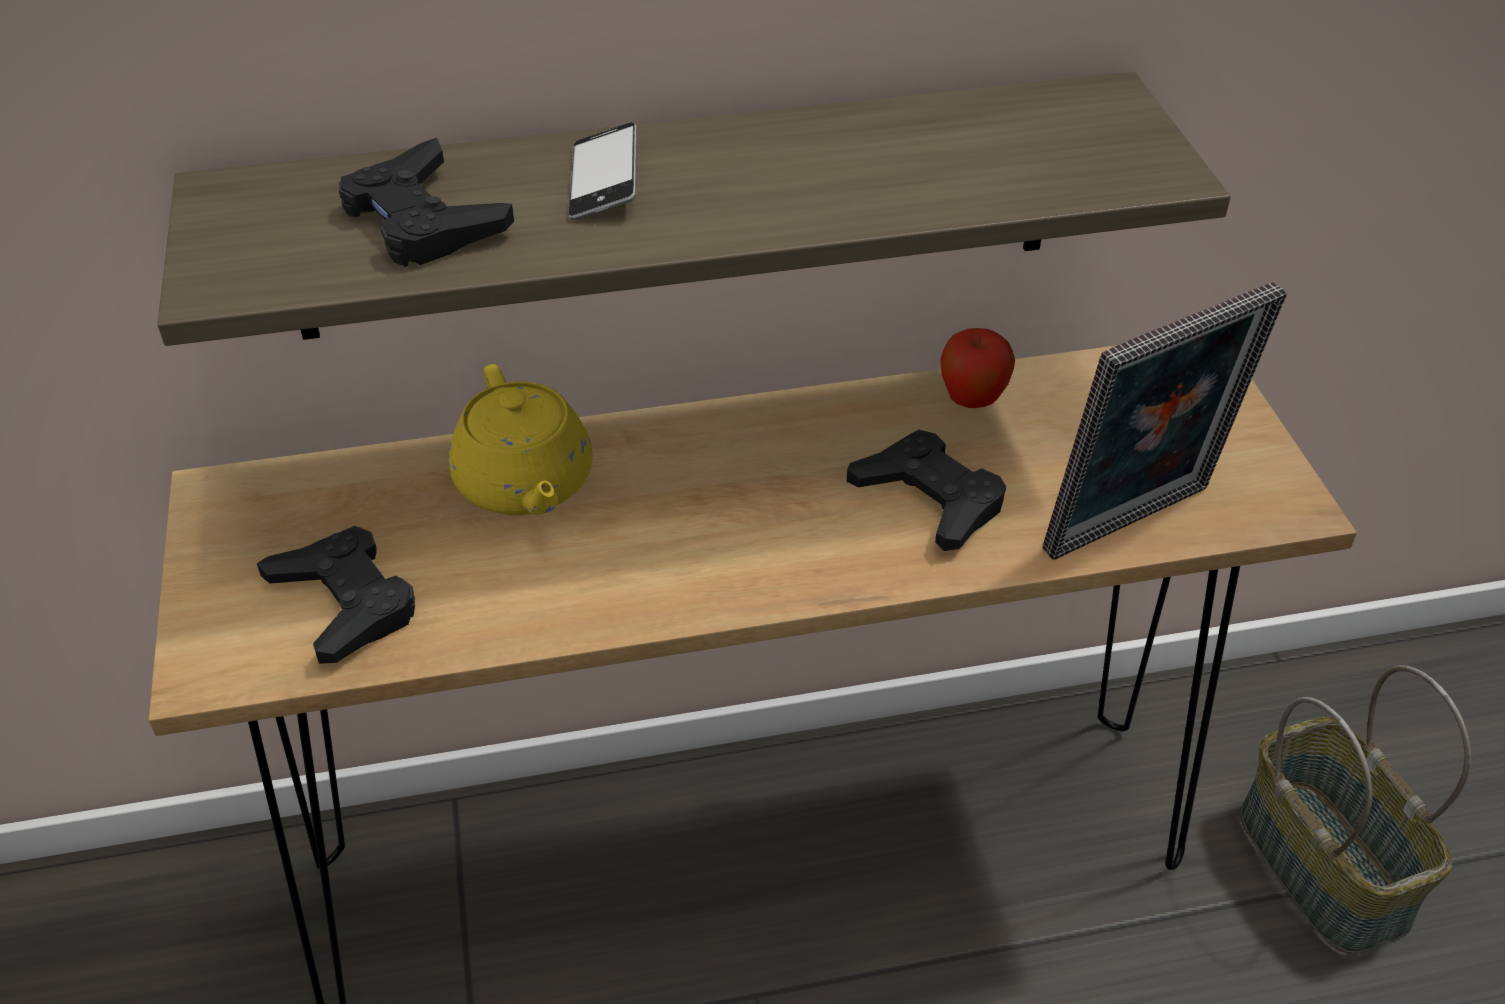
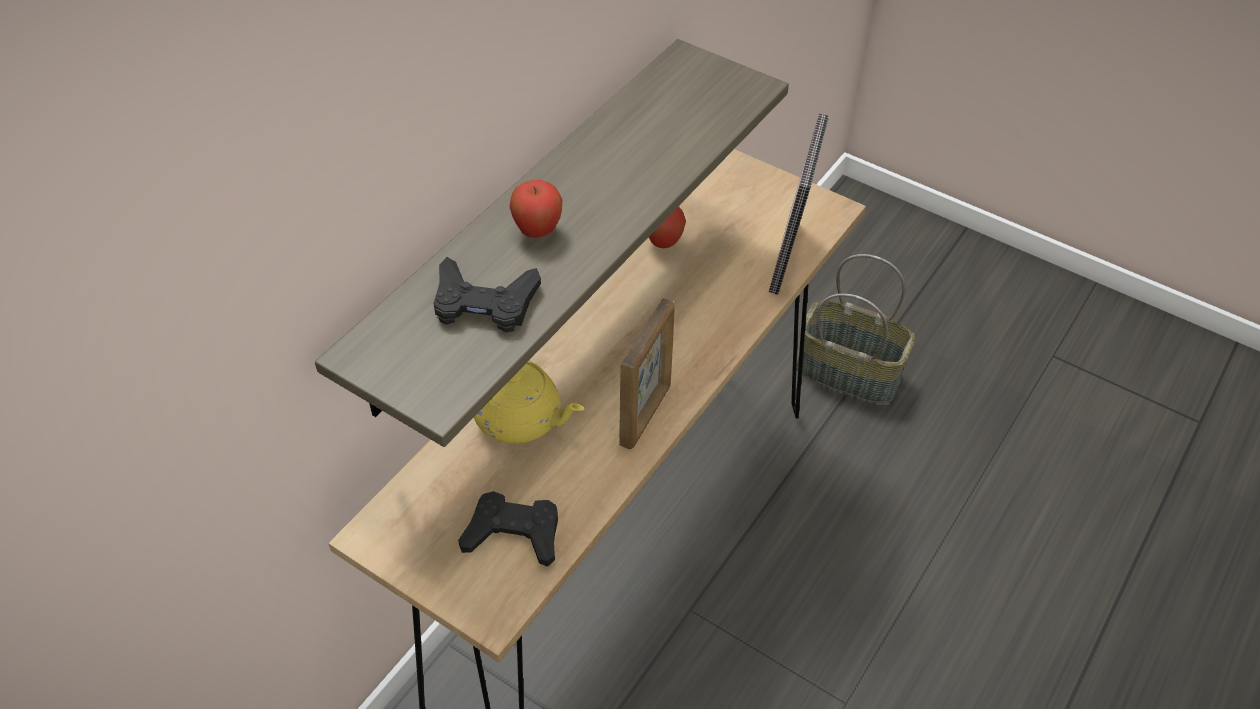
camera: 45 degrees left, 5 degrees up
phone [568,122,637,220] -> apple [510,180,562,238]
black game controller [847,430,1006,551] -> none
none -> picture frame [619,298,675,449]

